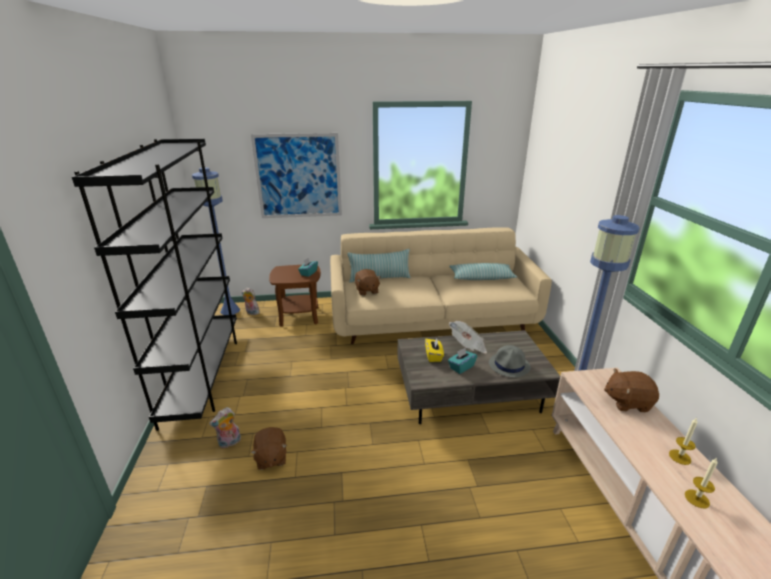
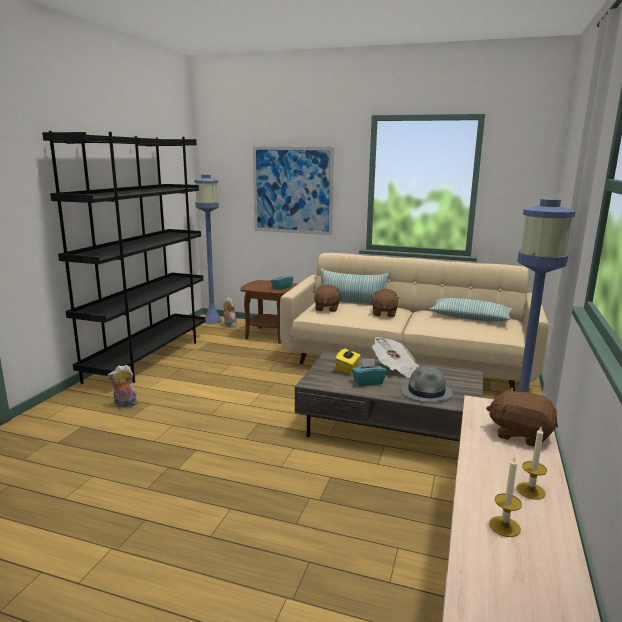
camera: 25 degrees right, 10 degrees down
brown plush toy [251,427,287,470] -> brown plush toy moved to [371,289,399,317]

